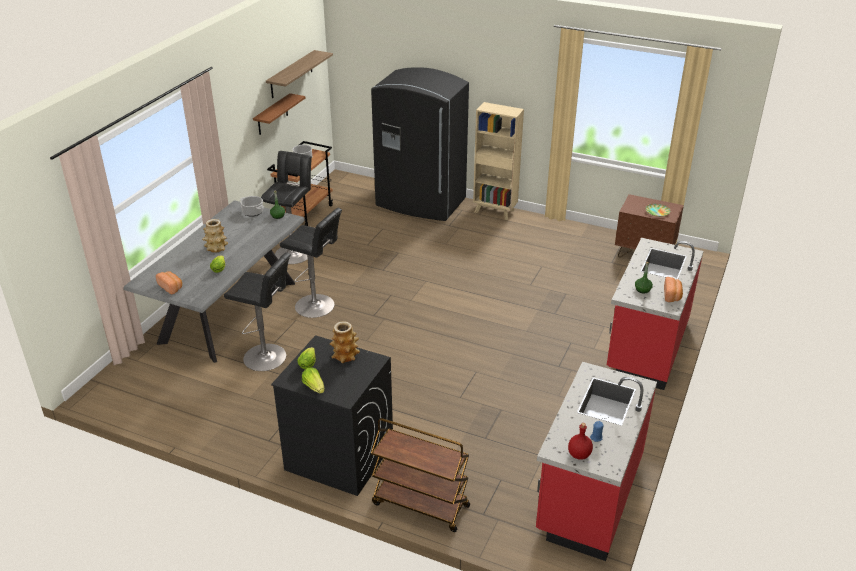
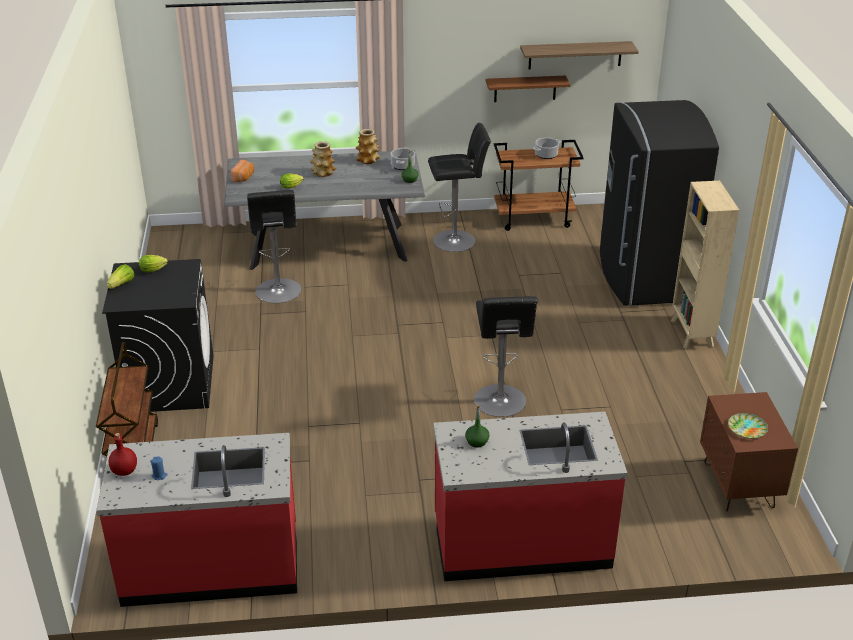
camera: 60 degrees right, 0 degrees up
black stool [280,208,342,318] -> black stool moved to [474,296,537,417]
vase [330,322,360,363] -> vase moved to [356,129,380,164]
bread [664,277,683,302] -> none

